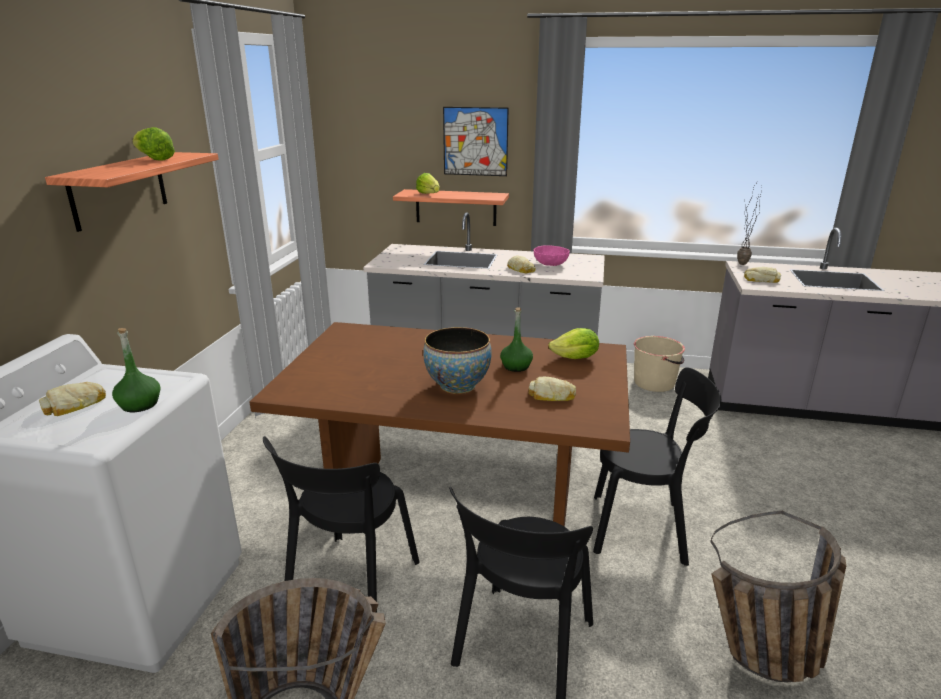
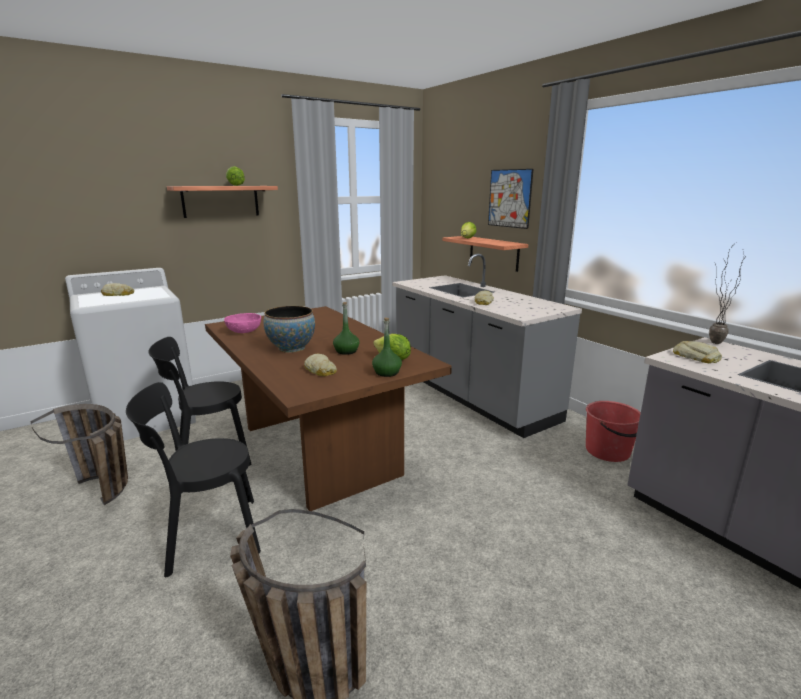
camera: 45 degrees right, 5 degrees down
green bottle [112,328,161,412] -> green bottle moved to [372,318,402,377]
pink bowl [534,245,570,266] -> pink bowl moved to [224,313,261,333]
black chair [593,367,721,566] -> none
beige bucket [634,336,685,392] -> red bucket [586,401,641,462]

